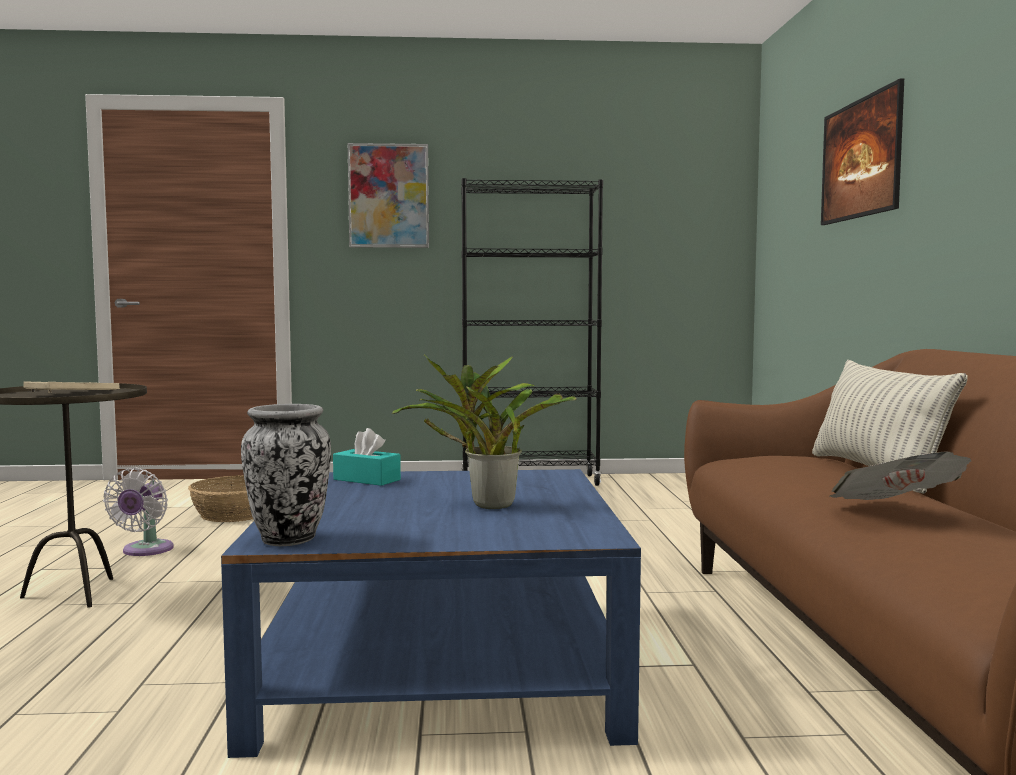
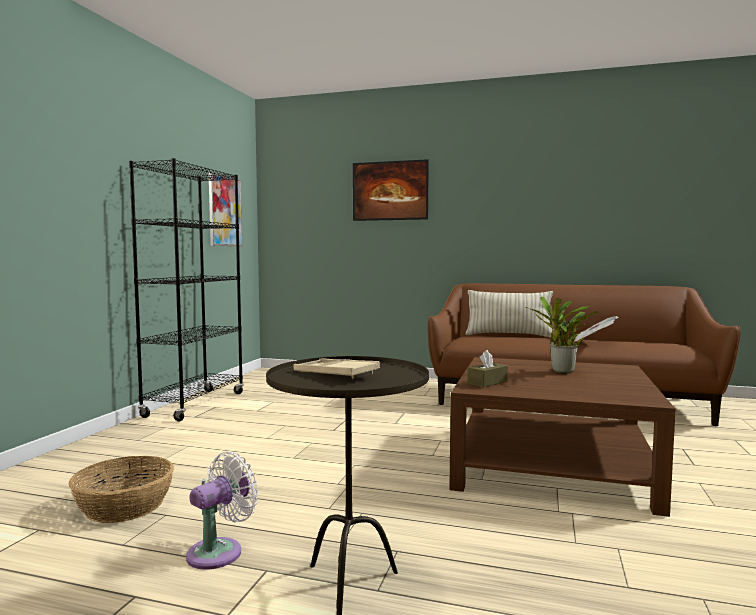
camera: 70 degrees left, 0 degrees up
white fan [103,468,174,556] -> white fan turned 75 degrees counterclockwise [186,451,259,570]
blue coffee table [221,469,641,758] -> brown coffee table [449,357,675,517]
vase [241,404,331,546] -> none
turquoise tissue box [333,428,401,486] -> brown tissue box [467,350,507,388]
picture [348,143,429,248] -> picture moved to [209,172,242,246]

